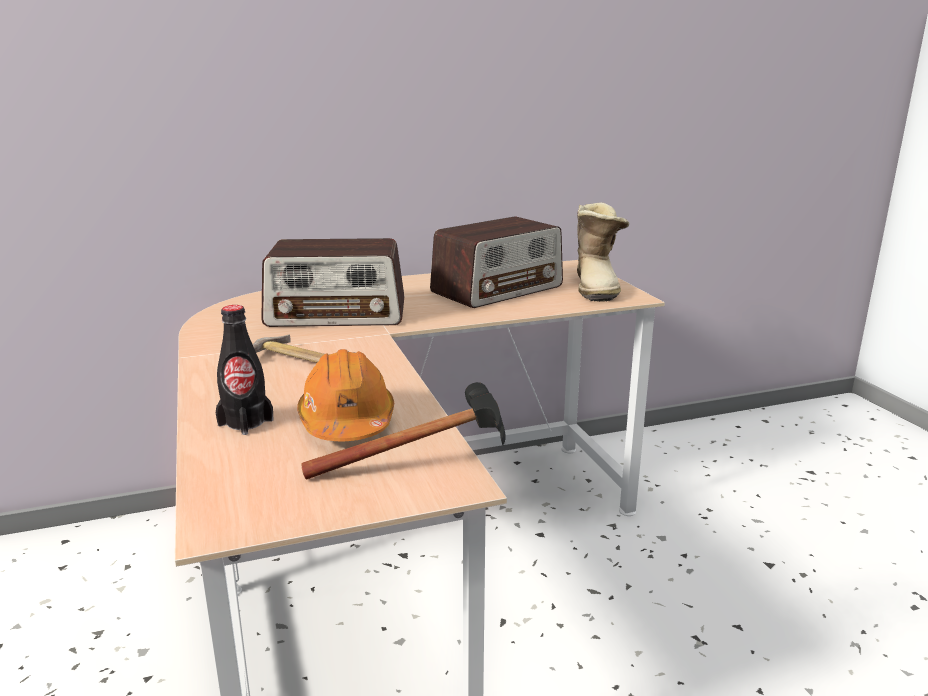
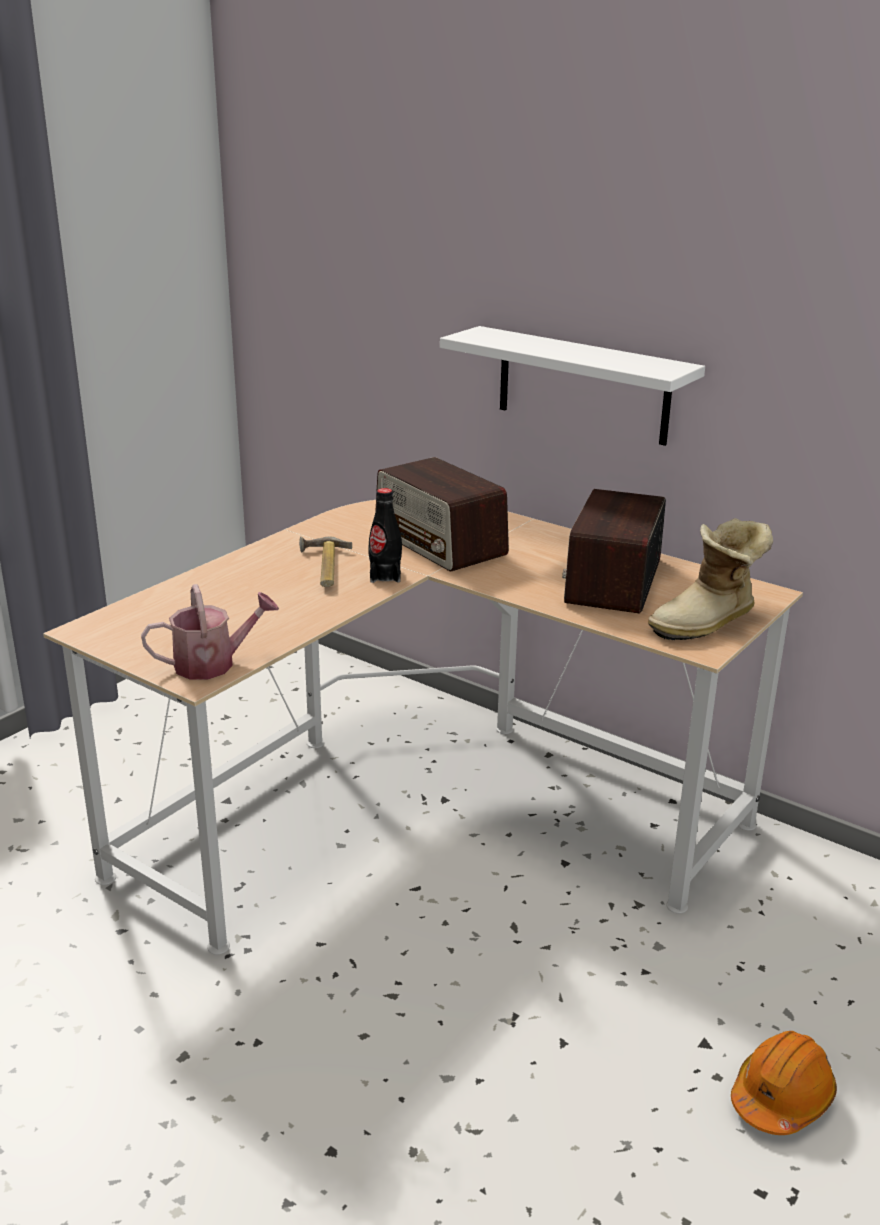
camera: 55 degrees right, 5 degrees up
black bottle [216,305,274,435] -> black bottle moved to [369,488,402,583]
orange hard hat [297,349,394,441] -> orange hard hat moved to [731,1031,837,1135]
hammer [301,382,506,479] -> watering can [141,584,279,679]
radio [430,216,563,308] -> radio turned 90 degrees clockwise [562,489,666,614]
none -> white shelf [440,326,705,446]

